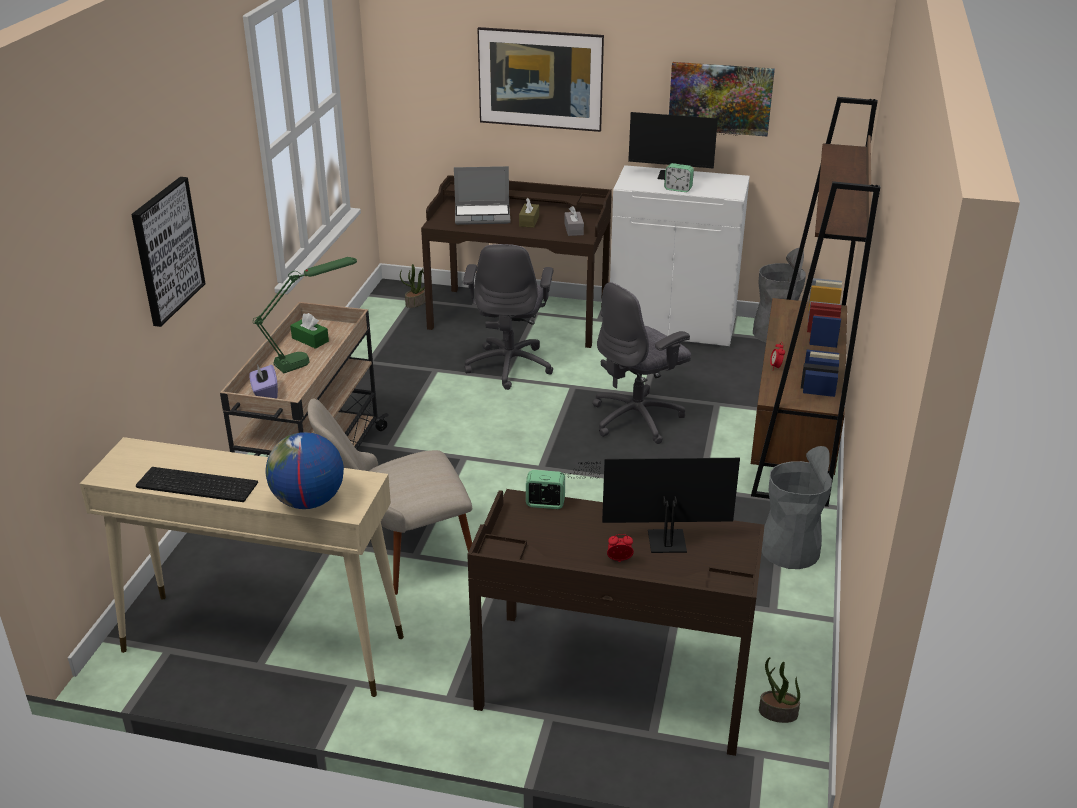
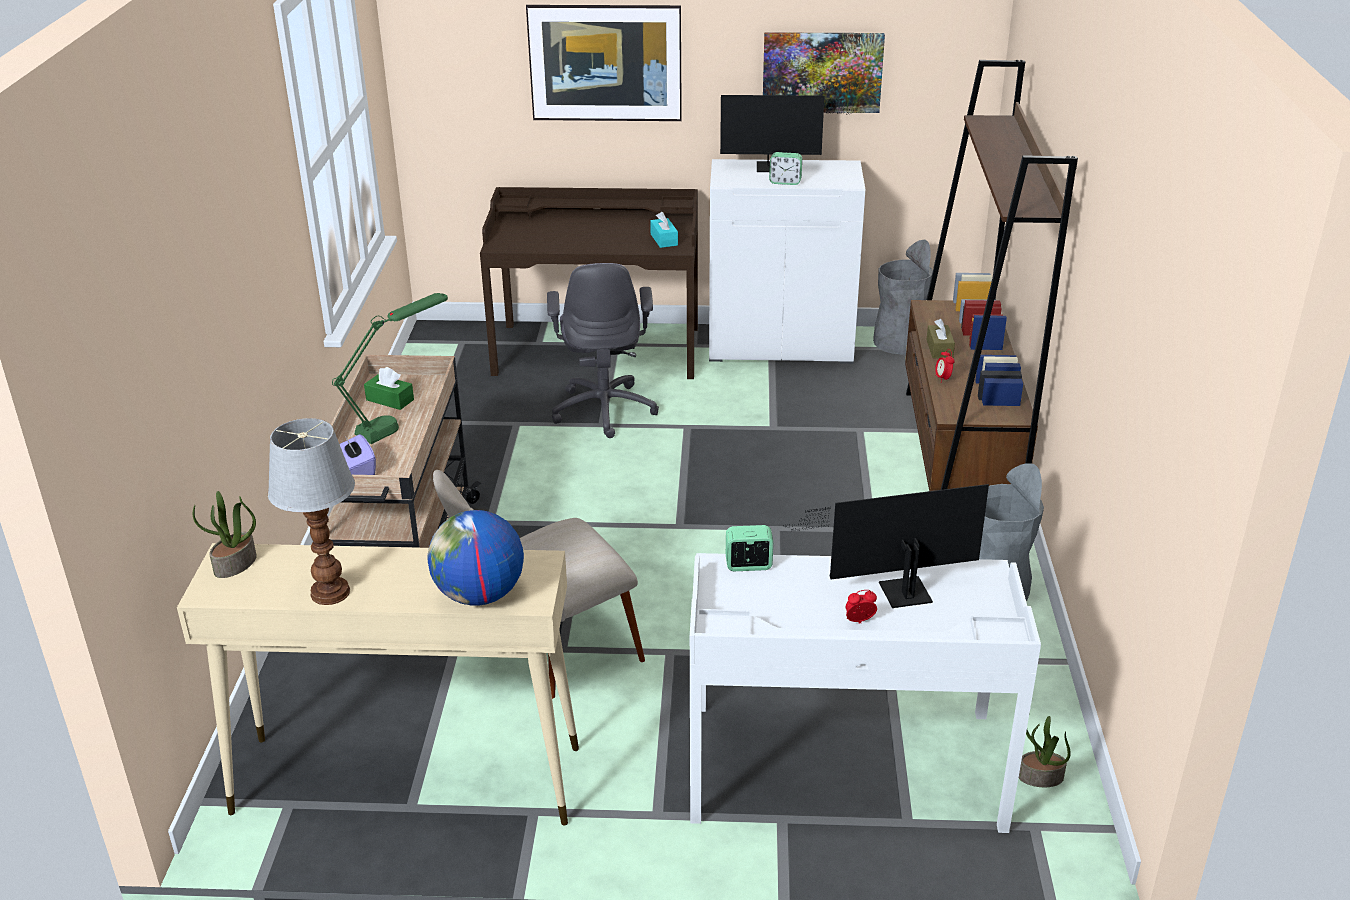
camera: 10 degrees left, 0 degrees up
picture [131,177,206,327] -> none
keyboard [136,467,258,502] -> table lamp [268,418,355,605]
potted plant [400,264,425,308] -> potted plant moved to [193,491,257,578]
laptop [454,166,511,225] -> none
brown desk [467,489,764,756] -> white desk [690,553,1041,833]
brown tissue box [519,198,539,228] -> brown tissue box moved to [927,319,955,358]
grey tissue box [564,206,584,236] -> turquoise tissue box [650,212,678,248]
grey office chair [592,282,691,444] -> none

